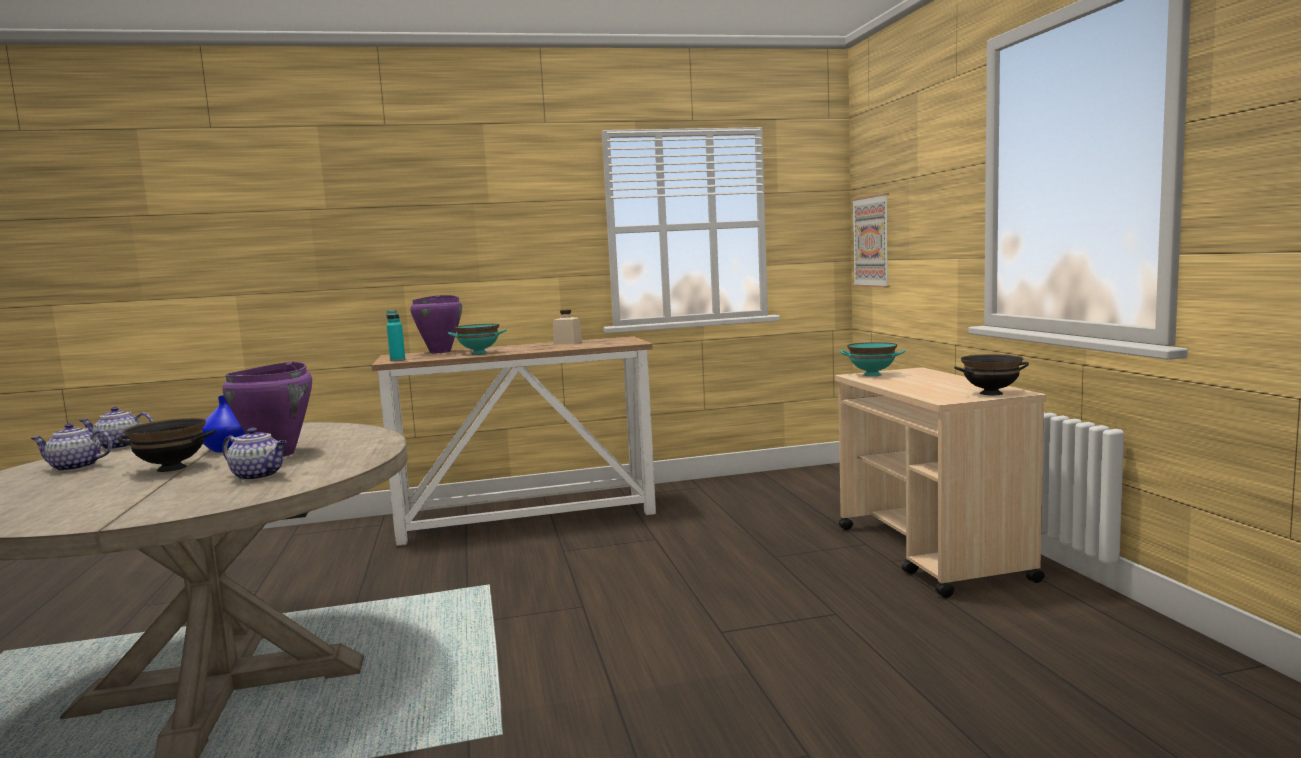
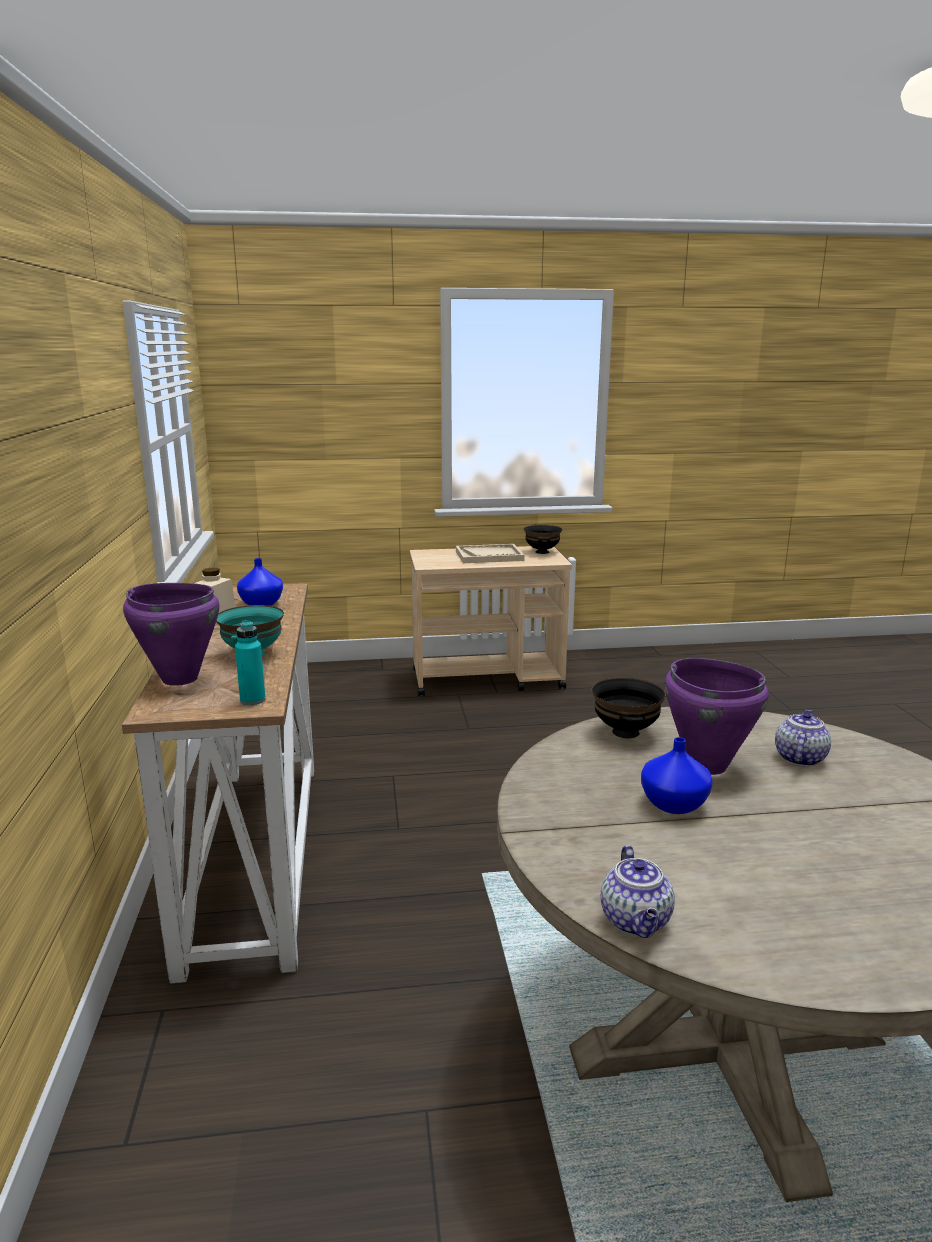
camera: 85 degrees left, 10 degrees up
teapot [31,423,112,471] -> none
black bowl [117,418,216,472] -> black bowl moved to [592,677,666,738]
turquoise bowl [840,342,905,376] -> none
picture [851,193,890,288] -> none
none -> blue vase [237,558,283,606]
none -> beige tray [456,544,525,563]

